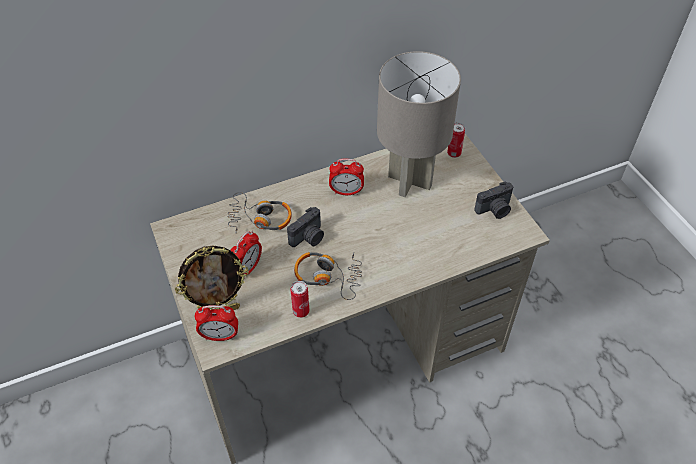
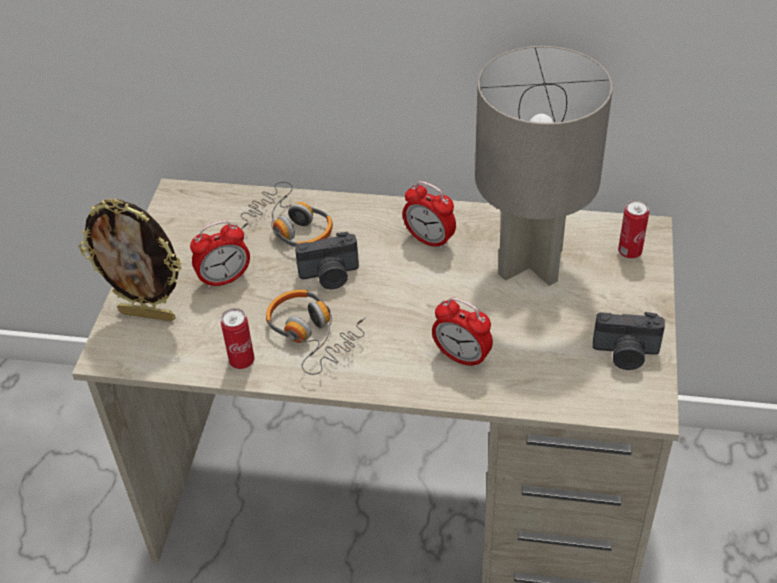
camera: 35 degrees right, 5 degrees down
alarm clock [195,305,238,341] -> alarm clock moved to [432,297,493,369]

